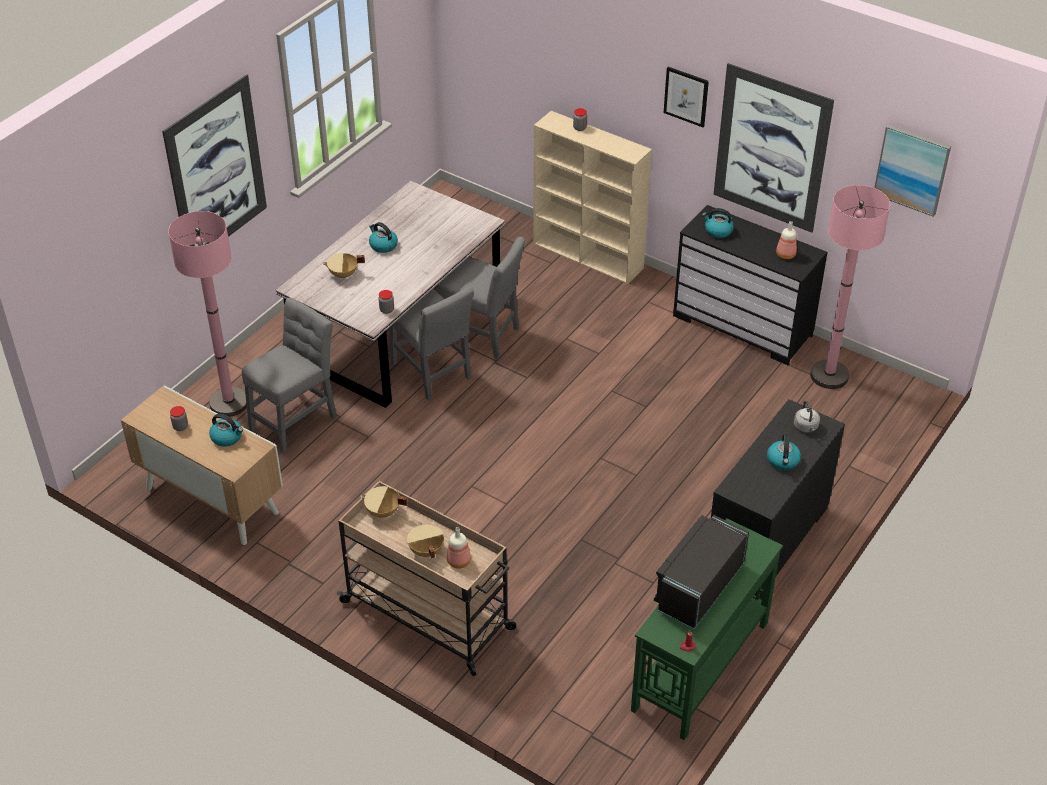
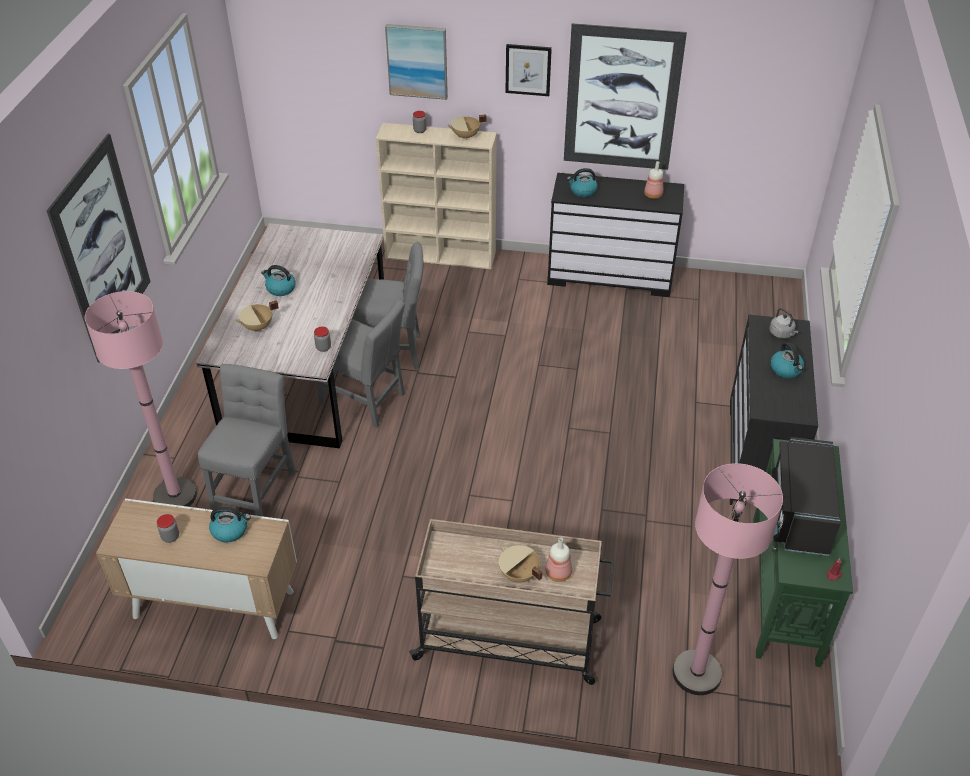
camera: 25 degrees left, 0 degrees up
beige cooking pot [360,486,408,518] -> beige cooking pot moved to [447,114,487,140]
pink floor lamp [810,185,890,389] -> pink floor lamp moved to [673,463,783,695]
picture [874,124,951,217] -> picture moved to [385,24,448,100]

